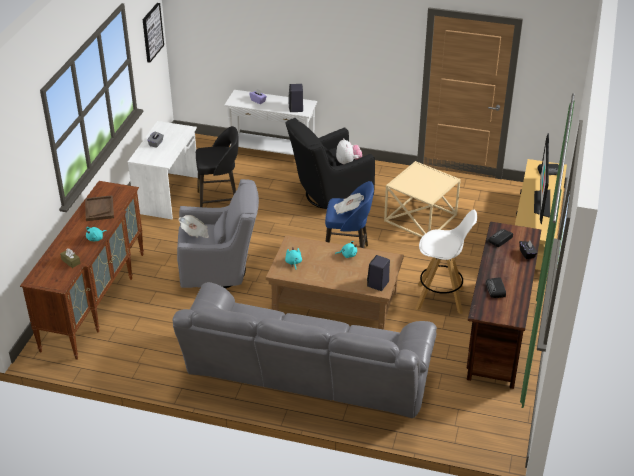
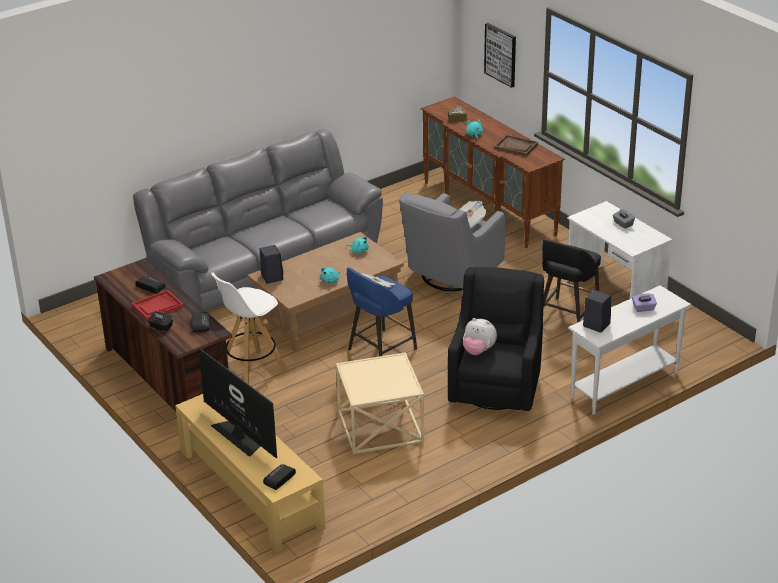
camera: 130 degrees right, 5 degrees down
picture [142,3,164,62] -> picture moved to [484,23,516,88]
none -> red tray [132,290,184,321]

